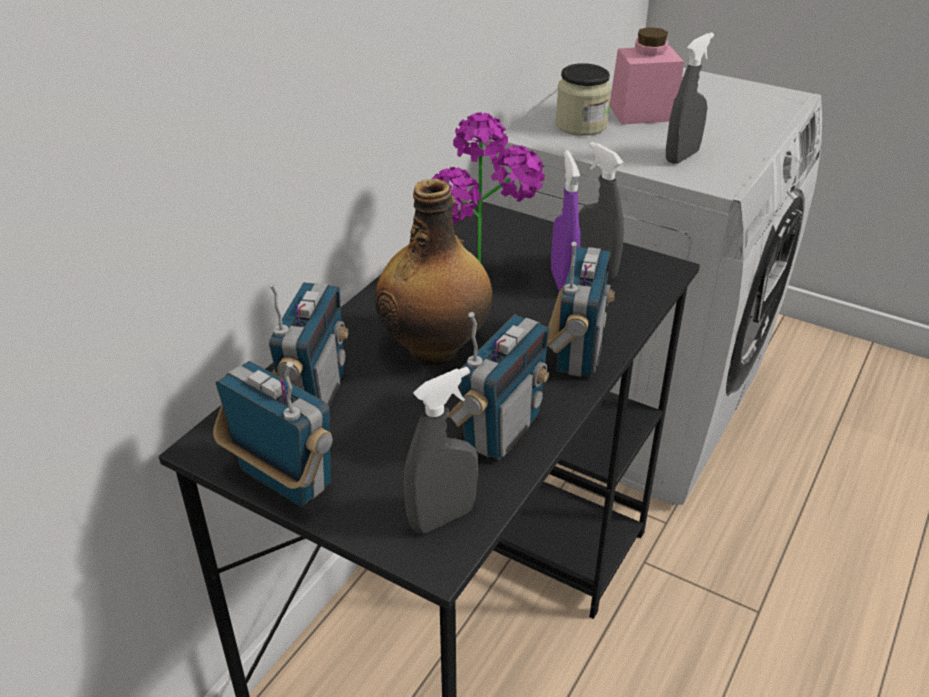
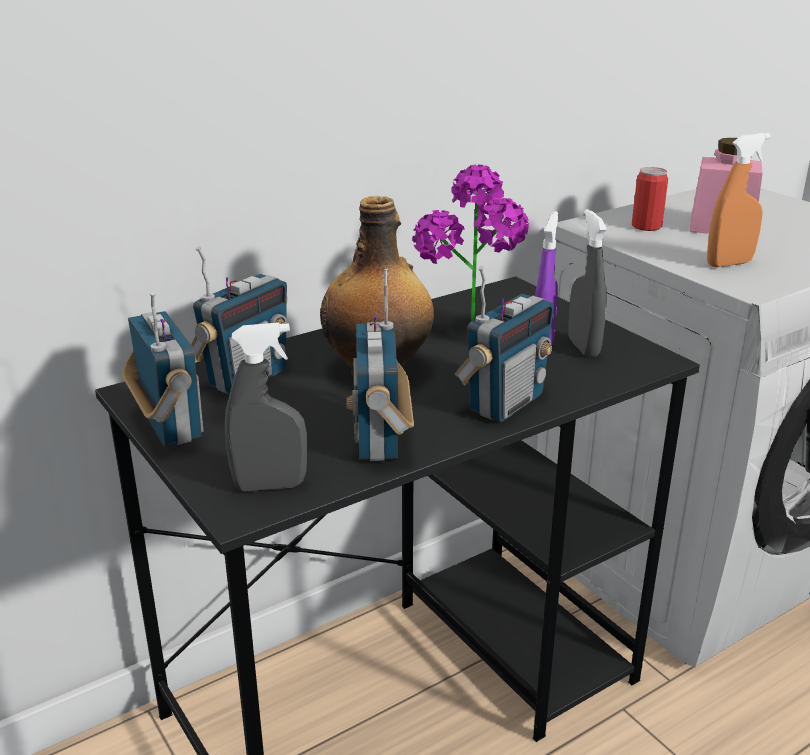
camera: 25 degrees right, 10 degrees down
radio [448,312,549,460] -> radio turned 120 degrees clockwise [346,269,414,461]
jar [555,63,611,136] -> can [632,167,668,231]
grey spray bottle [666,33,714,164] -> orange spray bottle [707,133,771,267]

